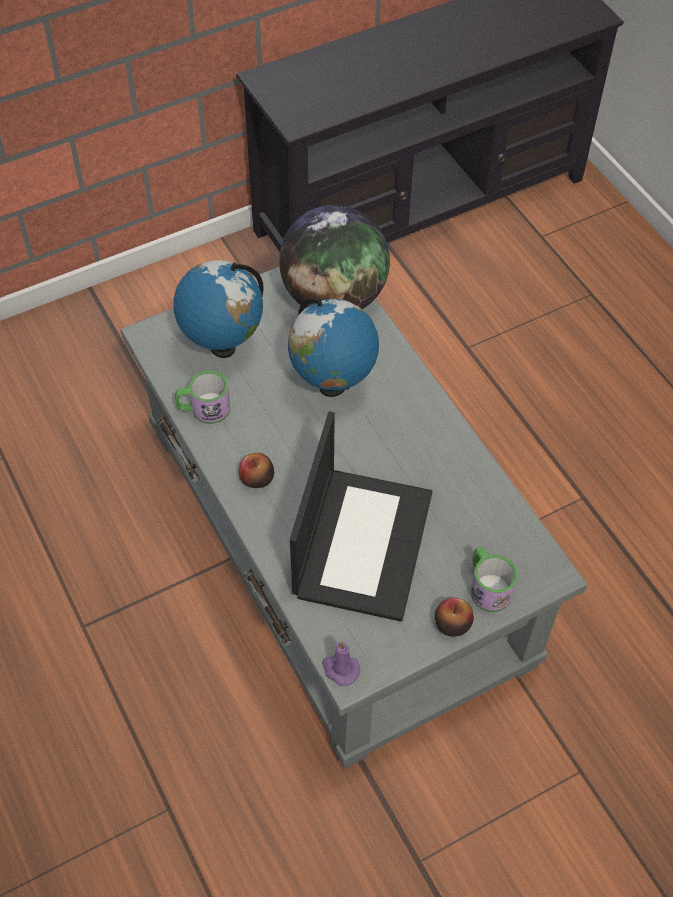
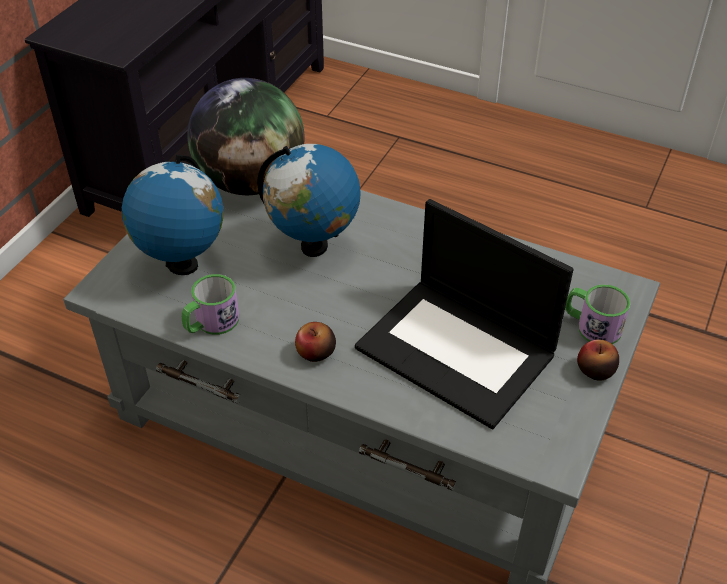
camera: 35 degrees left, 10 degrees down
laptop [290,411,432,622] -> laptop turned 150 degrees clockwise [355,199,574,429]
purple candle [322,641,360,686] -> none

